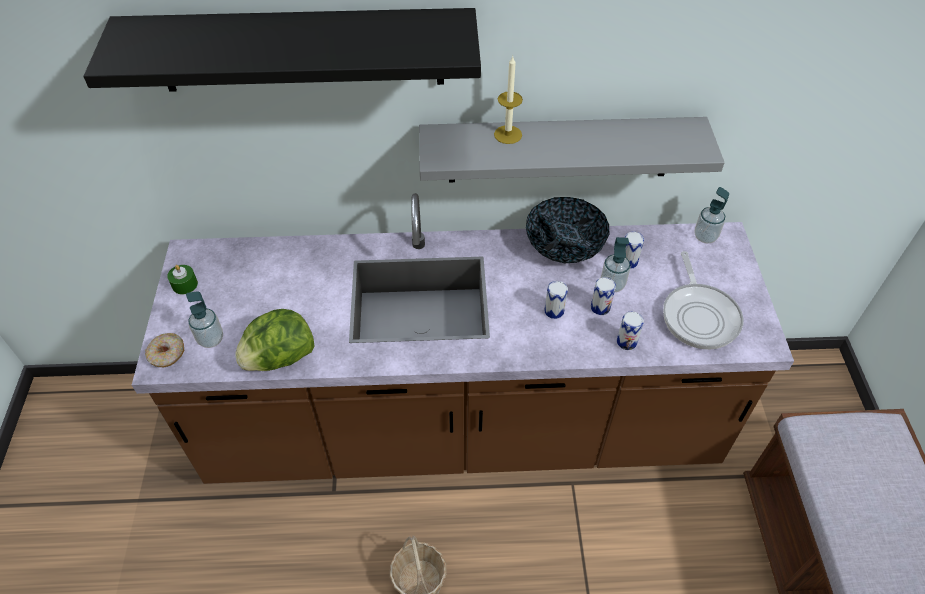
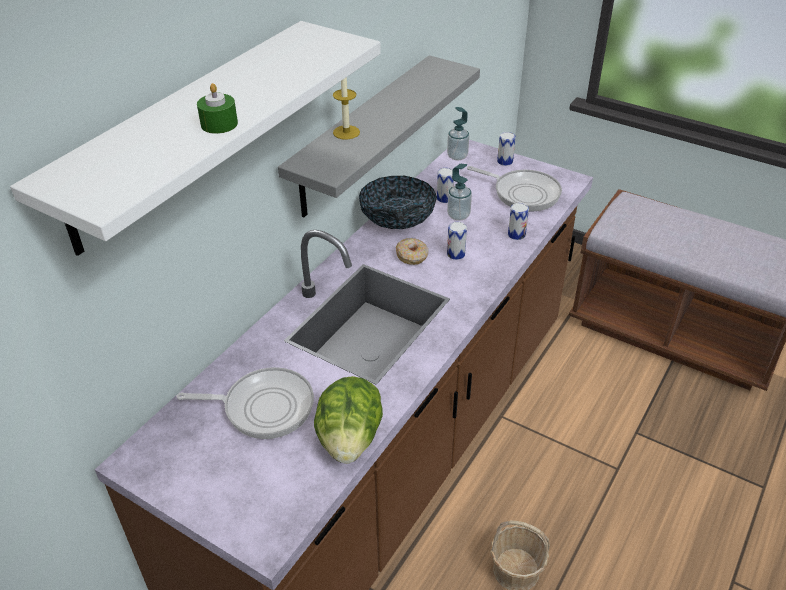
camera: 55 degrees left, 10 degrees down
black shelf [83,8,481,92] -> white shelf [10,21,381,256]
donut [145,333,184,367] -> donut moved to [396,238,428,265]
green candle [167,265,198,295] -> green candle moved to [197,83,238,134]
soap dispenser [186,291,223,348] -> none
can [591,277,616,315] -> can moved to [497,132,516,166]
none -> frying pan [177,367,314,439]

